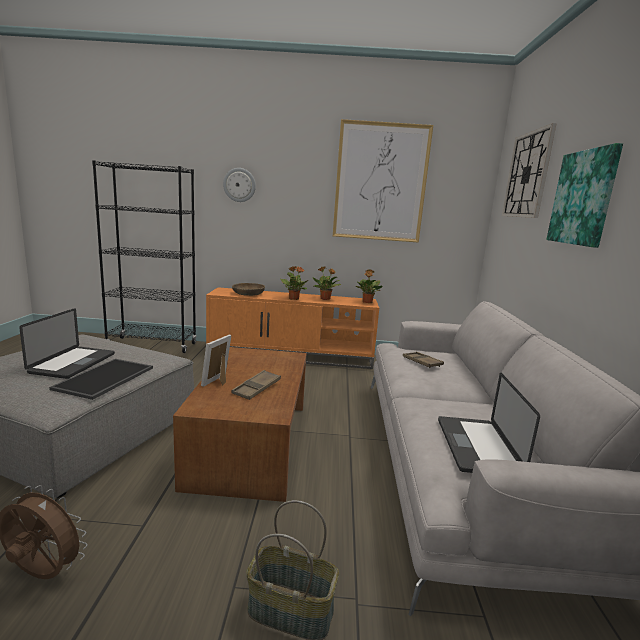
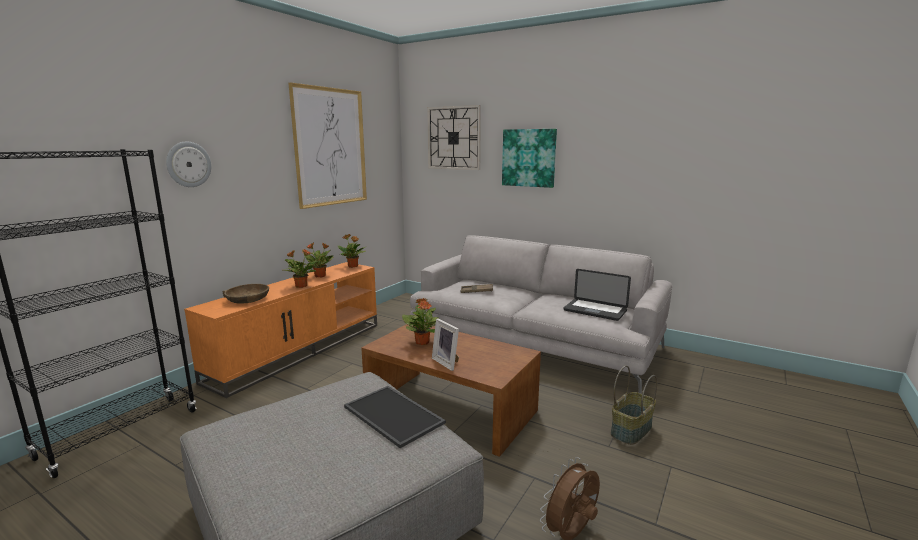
camera: 60 degrees left, 0 degrees up
laptop [19,308,115,379] -> none
brown tray [232,370,281,400] -> none
none -> potted plant [402,298,439,345]

